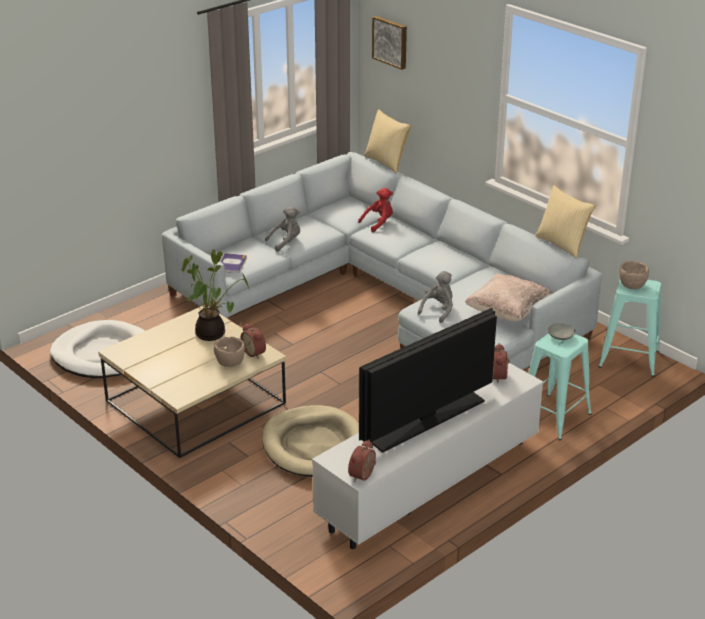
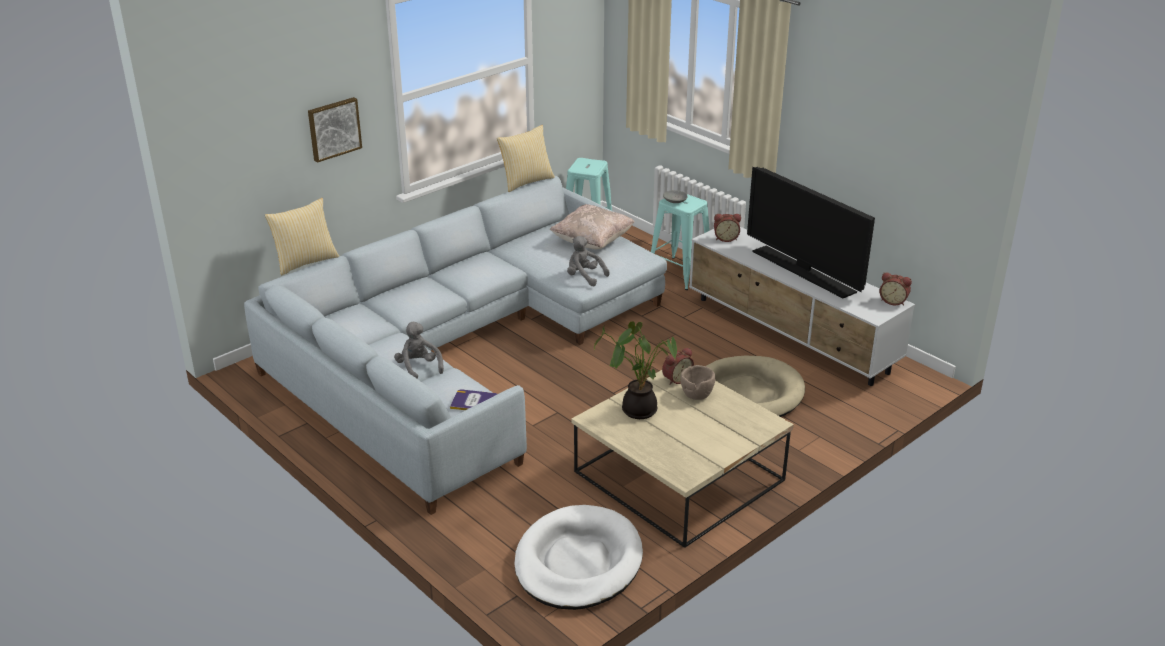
camera: 90 degrees left, 0 degrees up
red plush toy [358,188,393,232] -> none
picture [372,16,407,70] -> picture moved to [308,97,362,163]
brown bowl [619,261,649,289] -> none

